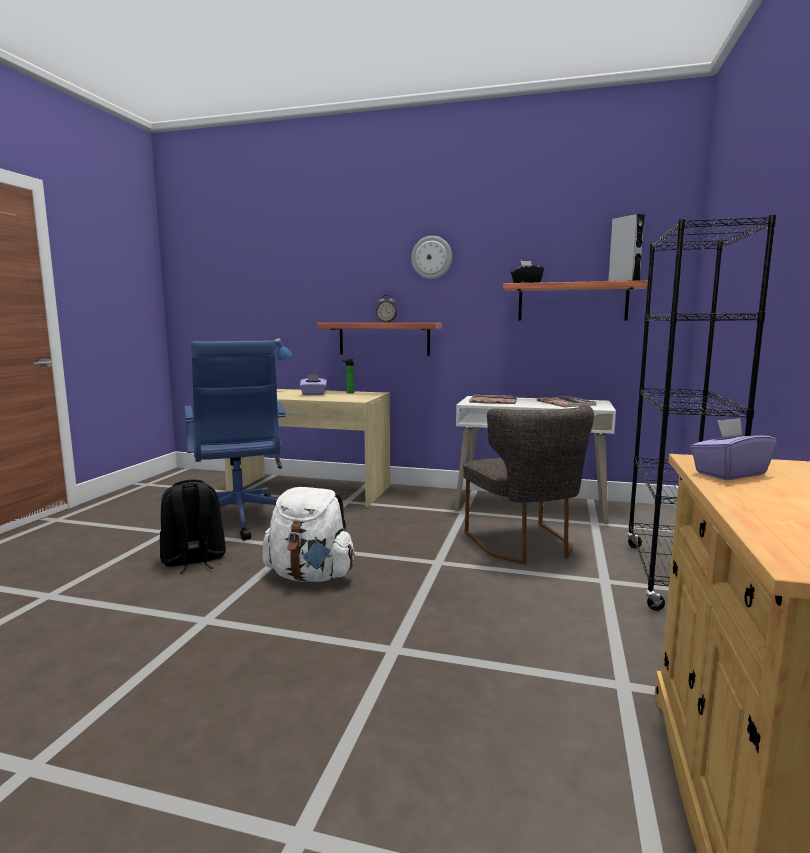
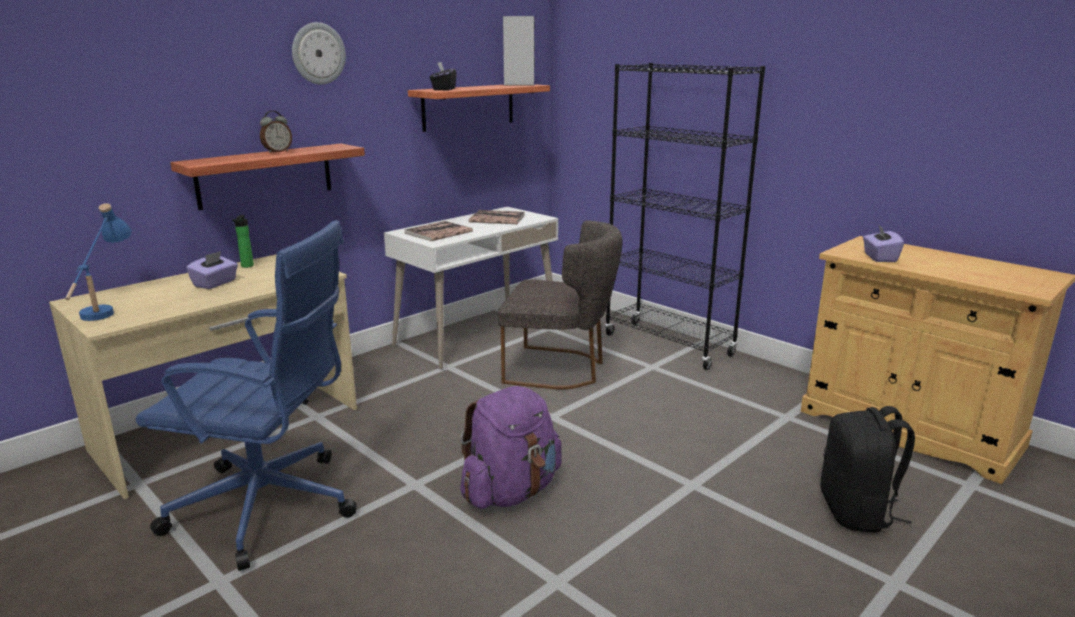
camera: 60 degrees left, 10 degrees up
black backpack [160,480,226,574] -> black backpack moved to [820,406,915,533]
white backpack [263,487,355,582] -> purple backpack [460,386,562,509]

